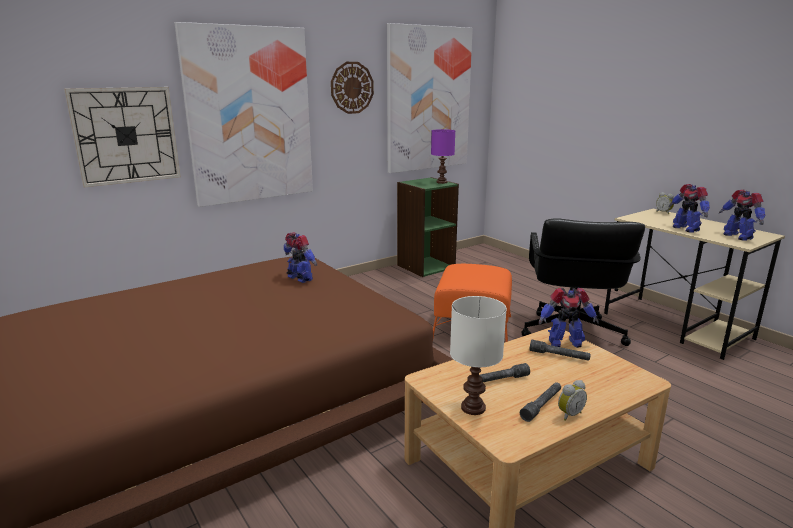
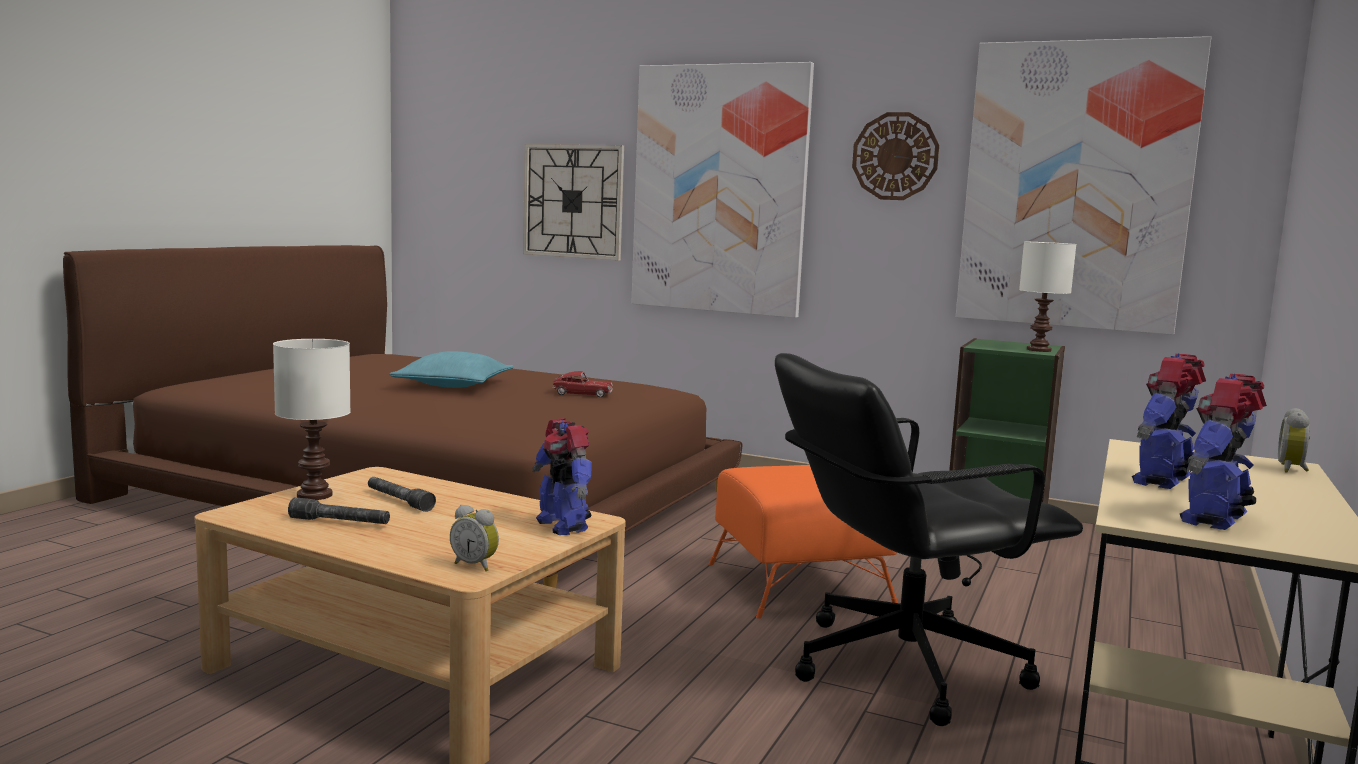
camera: 60 degrees right, 10 degrees down
toy robot [284,232,317,283] -> toy car [552,371,613,397]
purple table lamp [431,129,455,184] -> white table lamp [1019,241,1076,352]
grey flashlight [530,340,591,361] -> none
alarm clock [558,380,587,421] -> alarm clock moved to [450,505,499,571]
none -> turquoise pillow [389,351,514,388]

